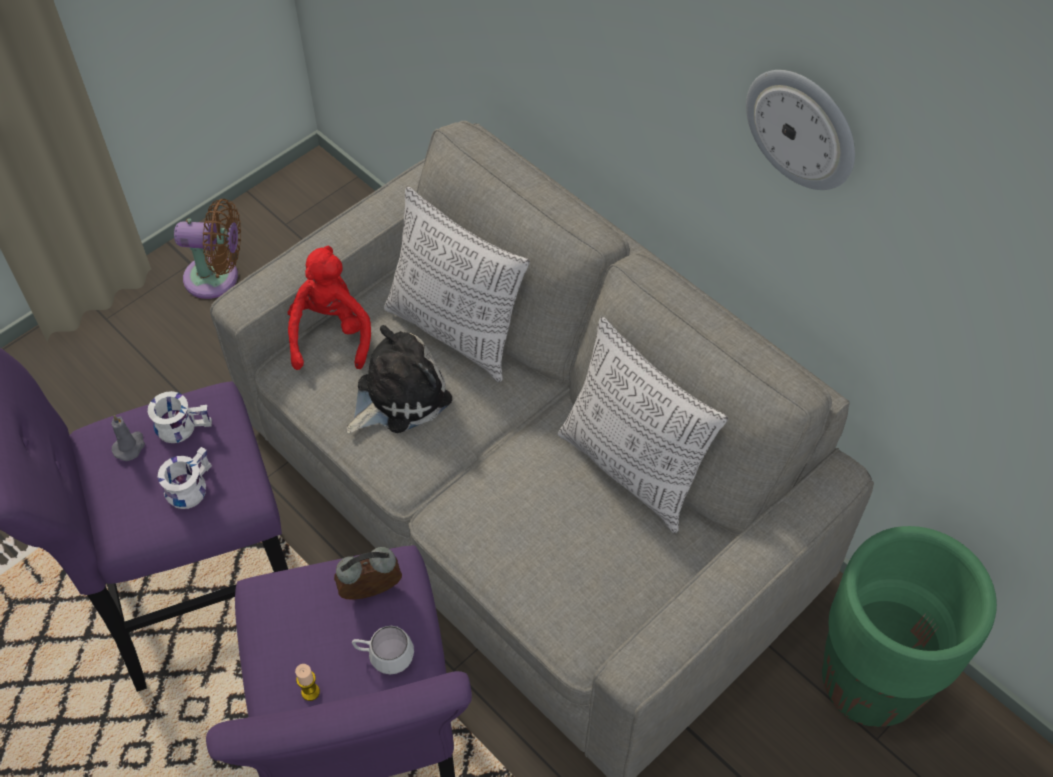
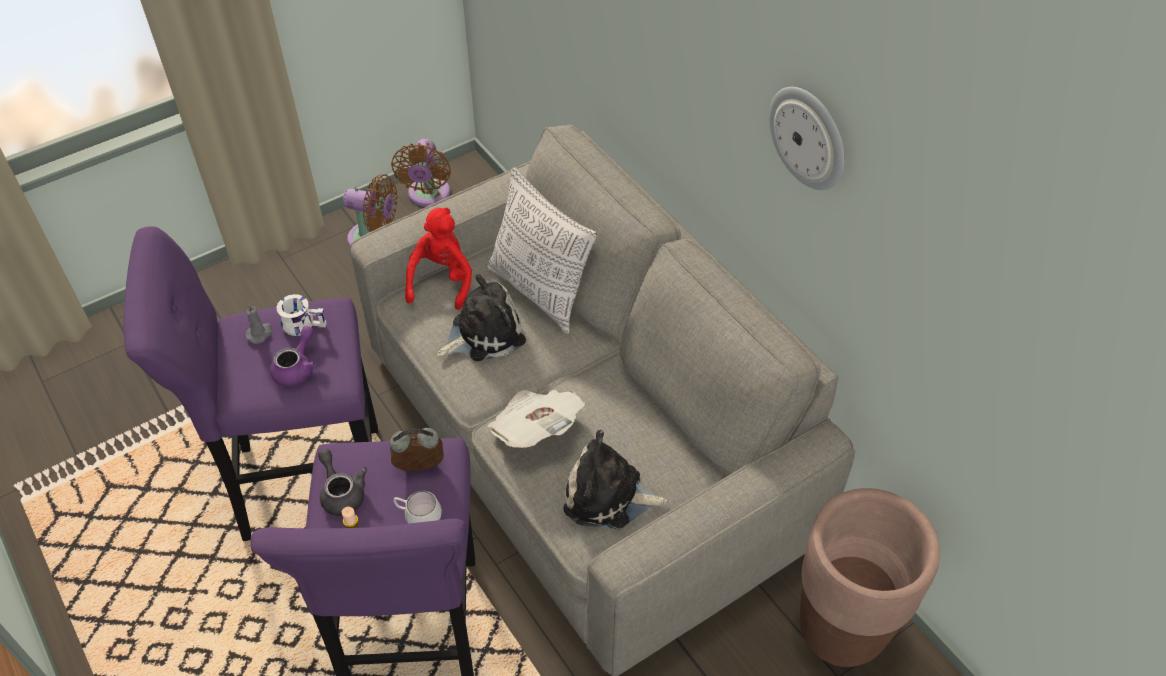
camera: 10 degrees right, 5 degrees down
white mug [158,447,212,509] -> purple teapot [270,326,316,387]
pillow [558,317,728,533] -> none
green planter [822,526,997,727] -> brown planter [800,488,940,667]
none -> grey teapot [318,449,367,516]
none -> brown fan [391,138,451,207]
none -> newspaper [487,390,585,448]
none -> plush toy [564,430,667,529]

